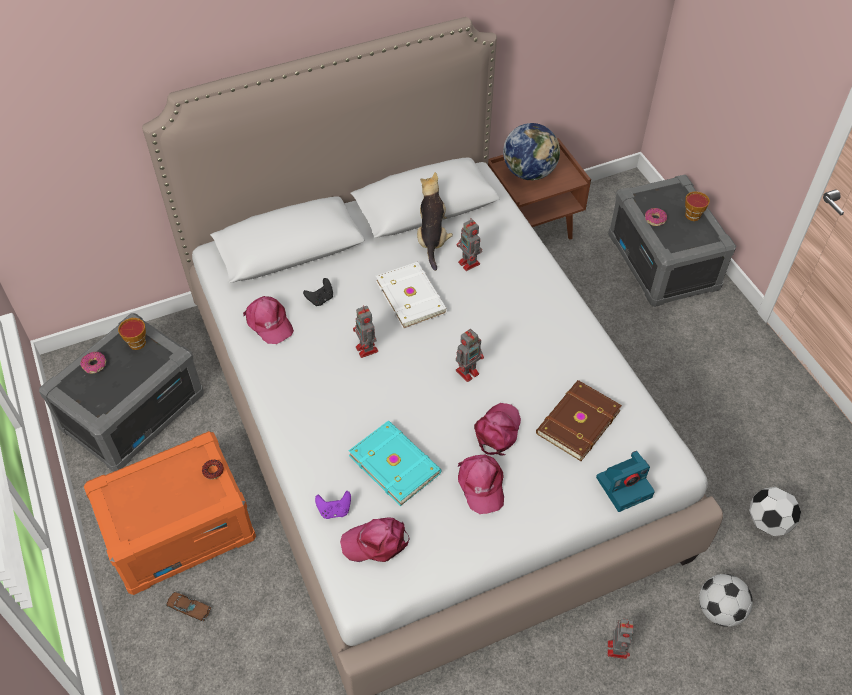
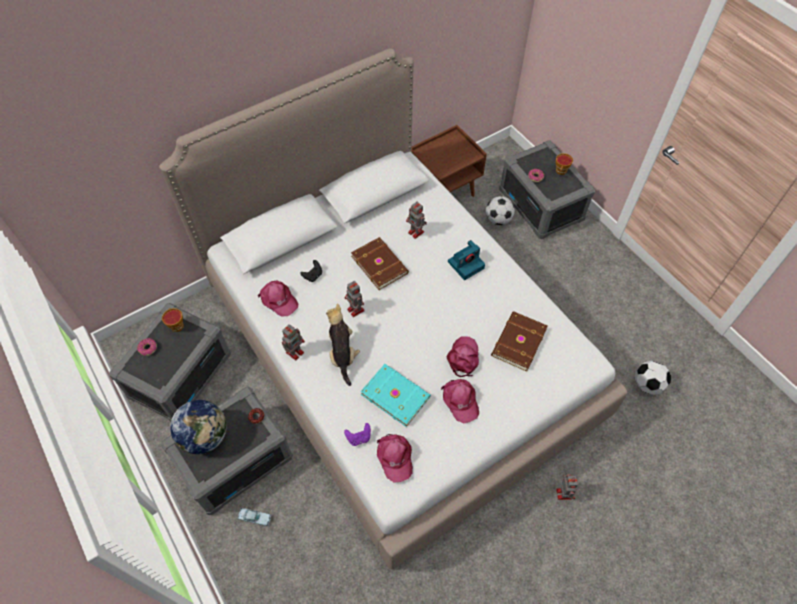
camera: 10 degrees left, 5 degrees up
orange storage box [84,431,256,595] -> grey storage box [161,386,293,515]
brown toy car [166,592,211,621] -> blue toy car [238,508,271,526]
pink cap [340,517,410,562] -> pink cap turned 90 degrees counterclockwise [377,434,413,483]
white book [376,262,448,329] -> brown book [351,237,409,290]
plush toy [417,172,453,271] -> plush toy moved to [326,303,360,386]
toy robot [456,329,484,382] -> toy robot moved to [282,324,305,360]
globe [503,123,560,180] -> globe moved to [170,400,227,454]
camera [596,451,655,512] -> camera moved to [448,240,485,280]
football [699,574,753,627] -> football moved to [486,196,515,225]

